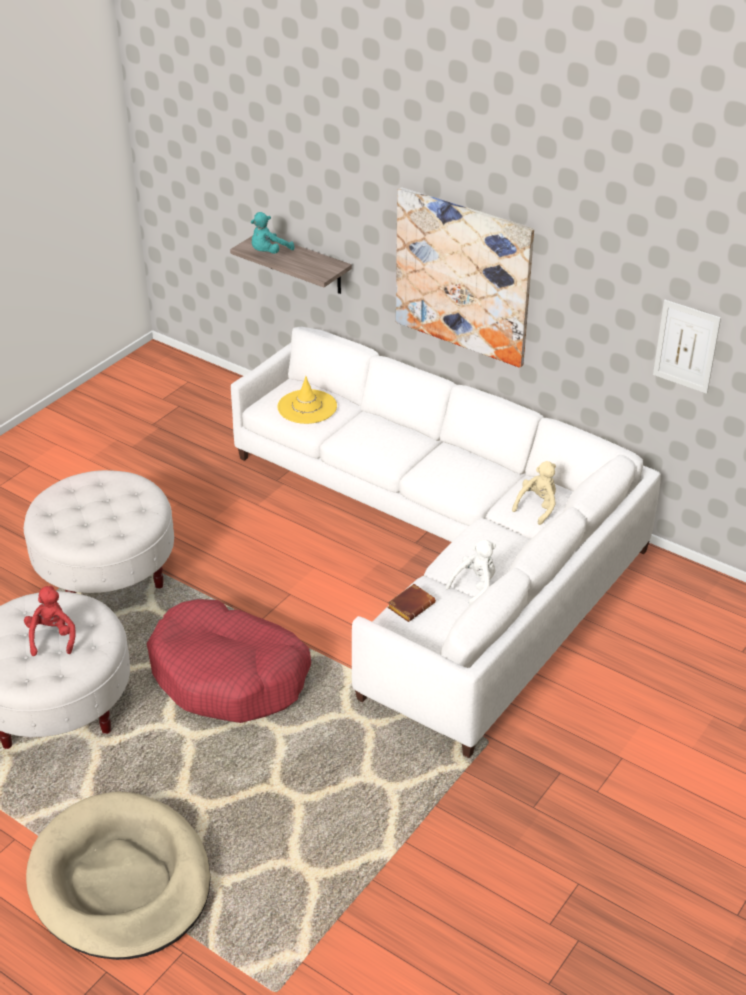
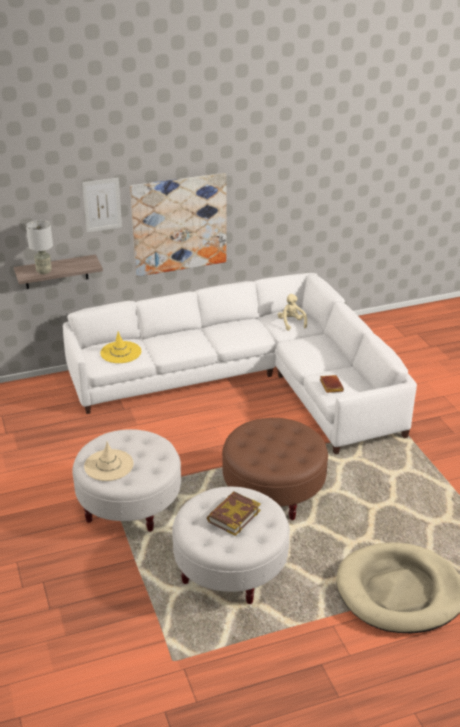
camera: 55 degrees left, 5 degrees down
red plush toy [24,586,76,656] -> book [207,492,261,536]
red dog bed [146,599,311,723] -> brown ottoman [222,418,328,520]
turquoise plush toy [251,212,295,254] -> grey table lamp [26,220,53,274]
white plush toy [446,540,496,605] -> none
picture [653,300,721,394] -> picture moved to [82,178,122,232]
none -> beige hat [84,441,134,481]

